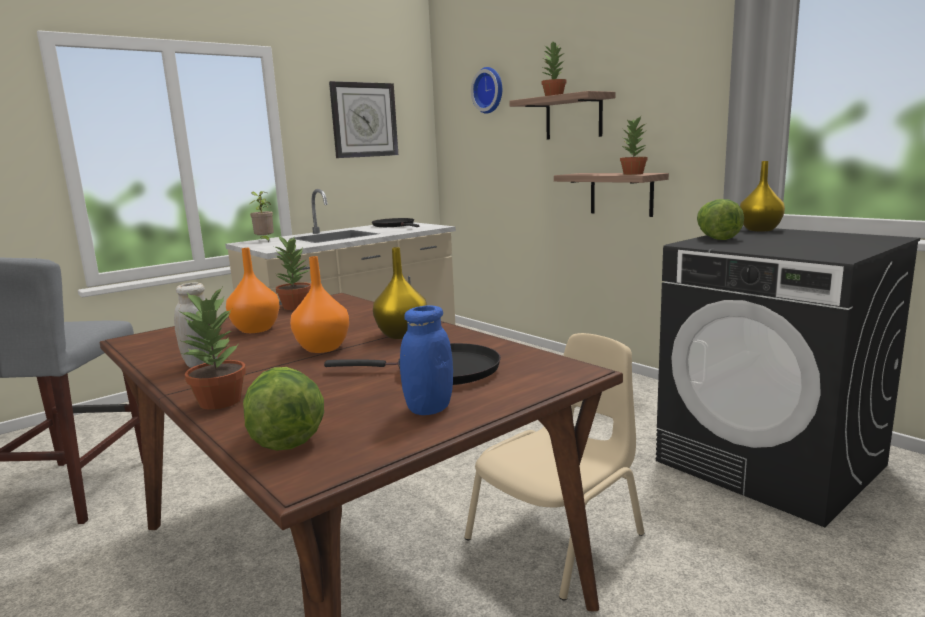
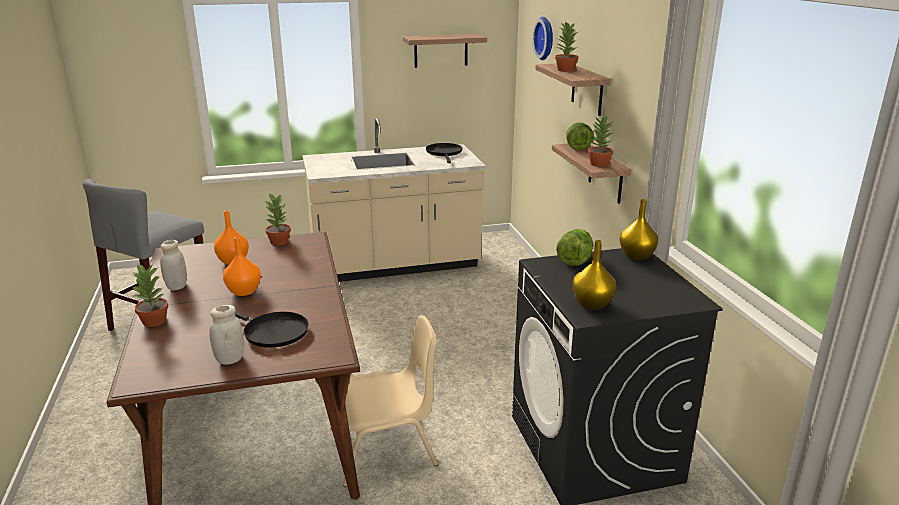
camera: 25 degrees right, 10 degrees up
lettuce [243,367,324,451] -> lettuce moved to [566,122,594,150]
potted plant [250,191,274,243] -> none
wall clock [329,81,398,158] -> shelf [403,34,487,68]
yellow vase [373,247,427,339] -> yellow vase moved to [572,240,616,310]
blue jar [400,305,453,415] -> white jar [209,305,245,365]

